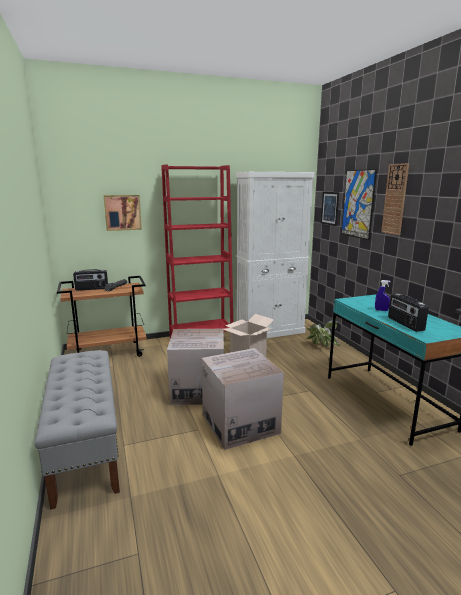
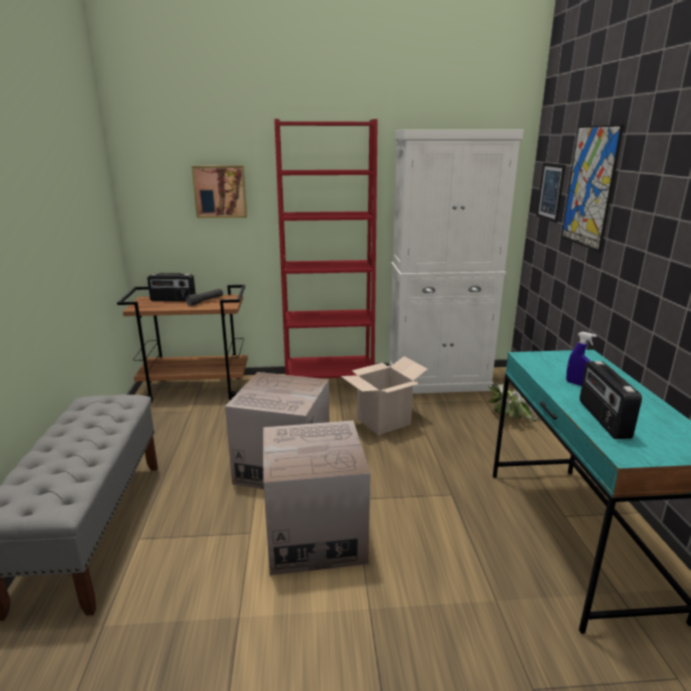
camera: 15 degrees right, 5 degrees up
wall clock [381,163,409,235] -> none

